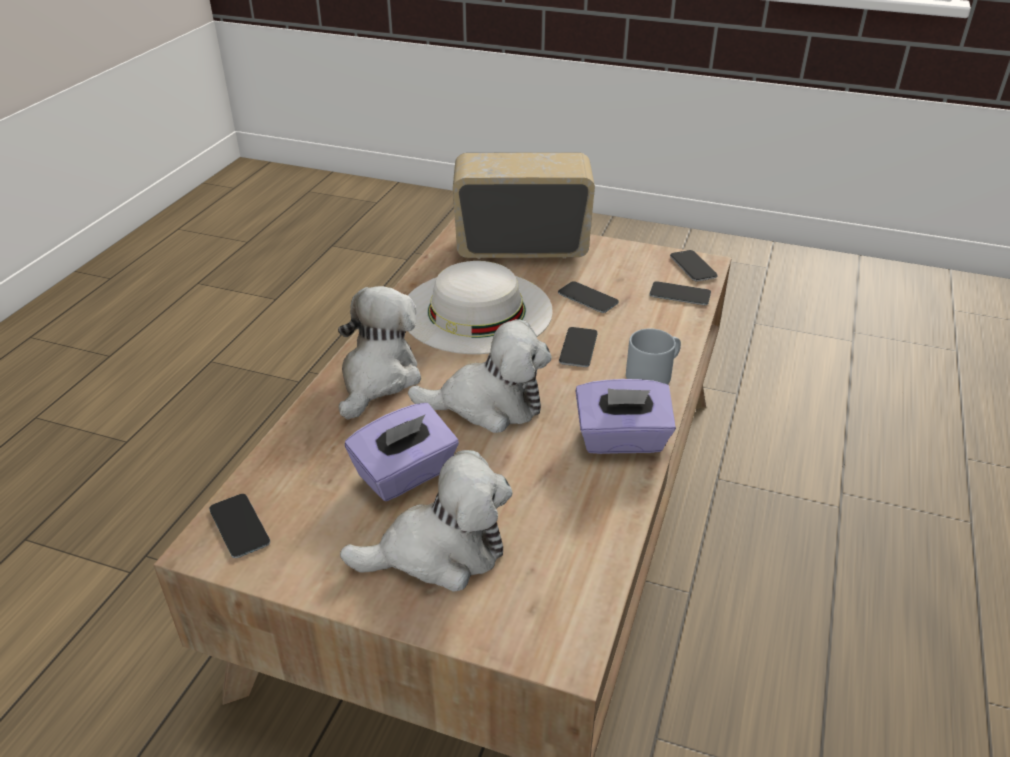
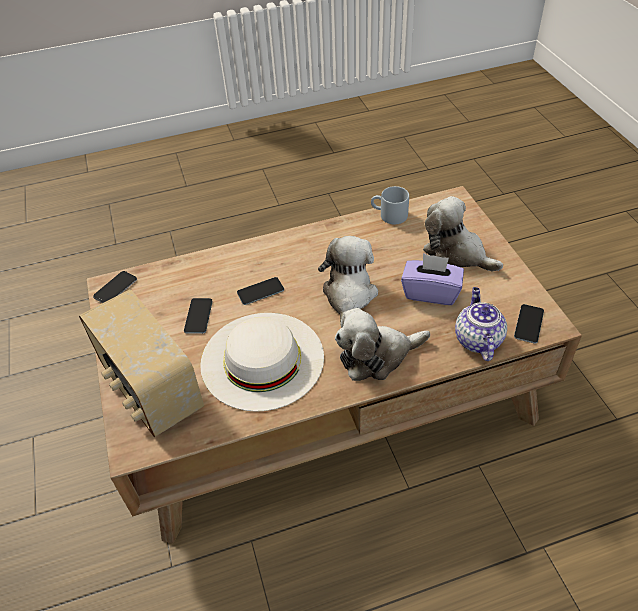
camera: 125 degrees left, 10 degrees up
plush toy [408,319,552,433] -> plush toy turned 45 degrees clockwise [318,236,378,328]
purple tissue box [576,379,676,454] -> none
grey mug [626,328,681,384] -> grey mug moved to [371,186,409,224]
phone [650,281,711,305] -> none
none -> teapot [455,287,507,361]

